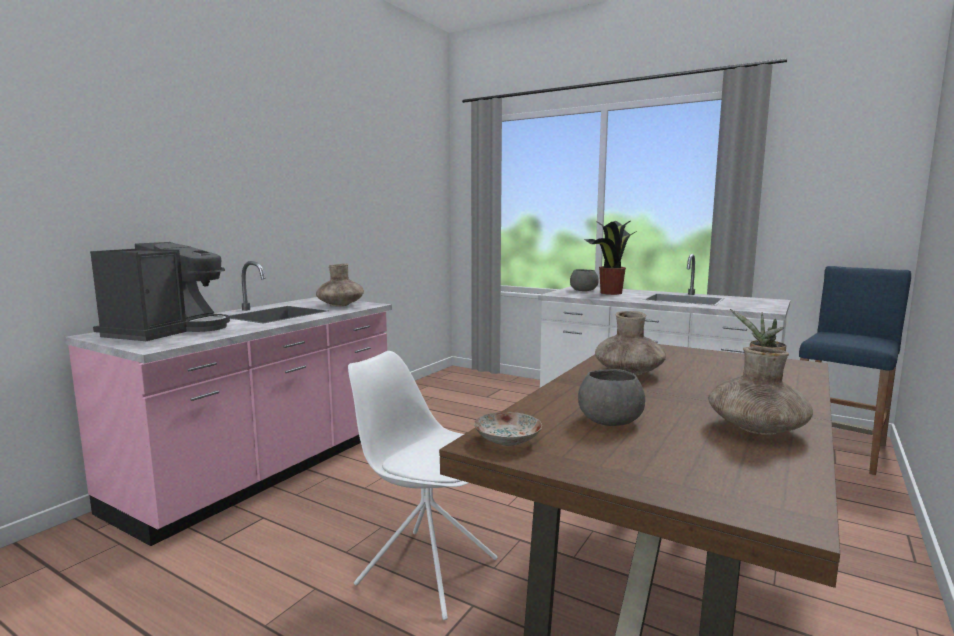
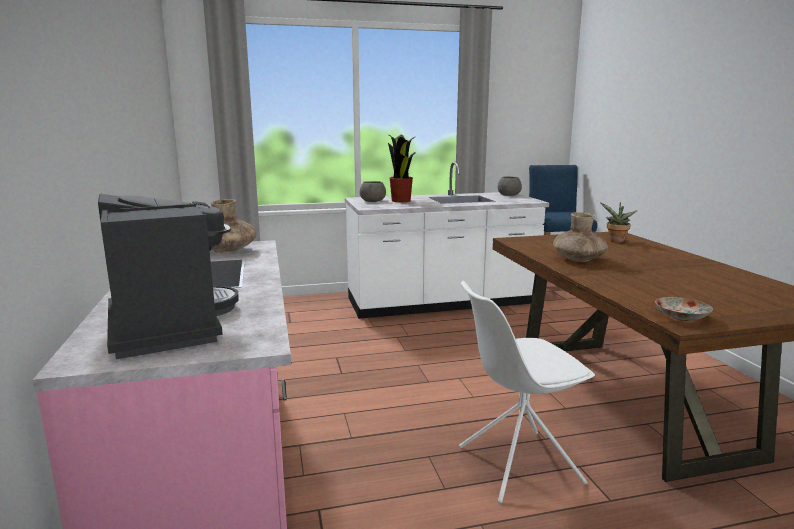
camera: 45 degrees left, 5 degrees up
grey bowl [578,369,645,426] -> grey bowl moved to [498,176,522,196]
brown vase [708,346,813,435] -> none

